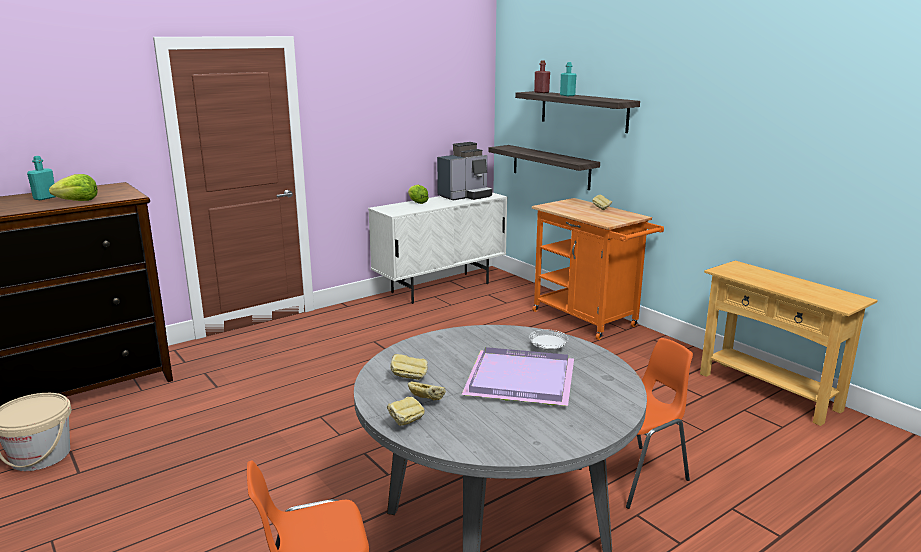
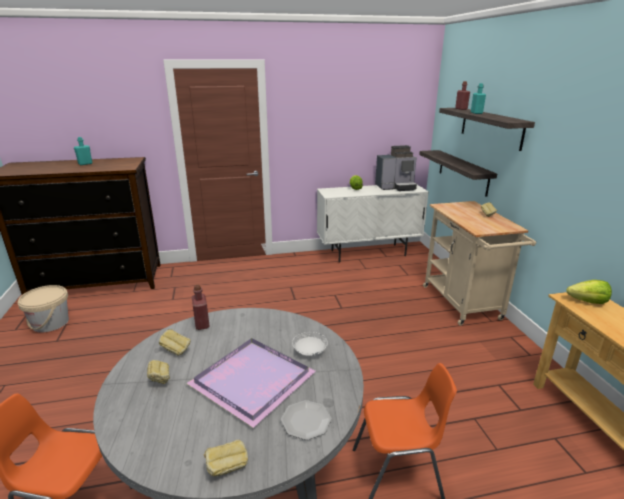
camera: 25 degrees right, 5 degrees up
lettuce [49,174,98,201] -> lettuce moved to [566,280,612,304]
bread [387,397,425,425] -> bread moved to [204,440,248,476]
orange cart [532,198,664,340] -> beige cart [423,201,536,326]
none -> red bottle [192,285,210,330]
none -> plate [281,400,331,440]

